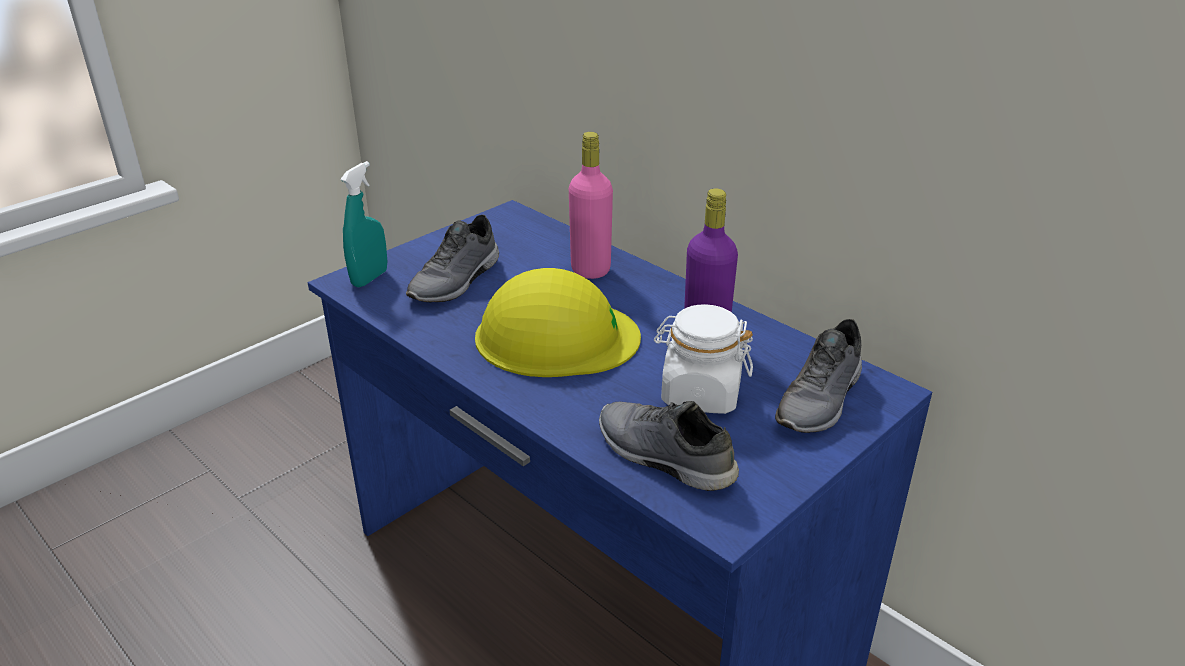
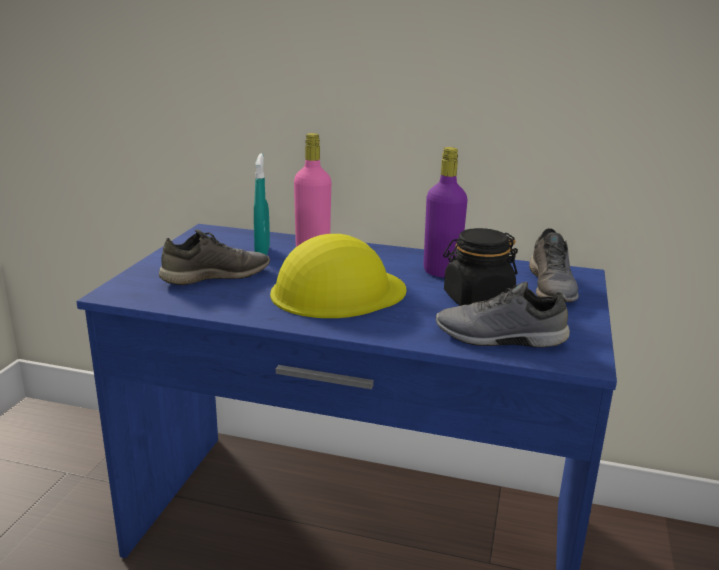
camera: 30 degrees left, 10 degrees down
turquoise spray bottle [340,161,387,287] -> turquoise spray bottle moved to [254,153,270,255]
grey shoe [406,215,499,302] -> grey shoe turned 120 degrees counterclockwise [159,229,270,285]
white jar [654,304,753,414] -> black jar [443,228,518,306]

